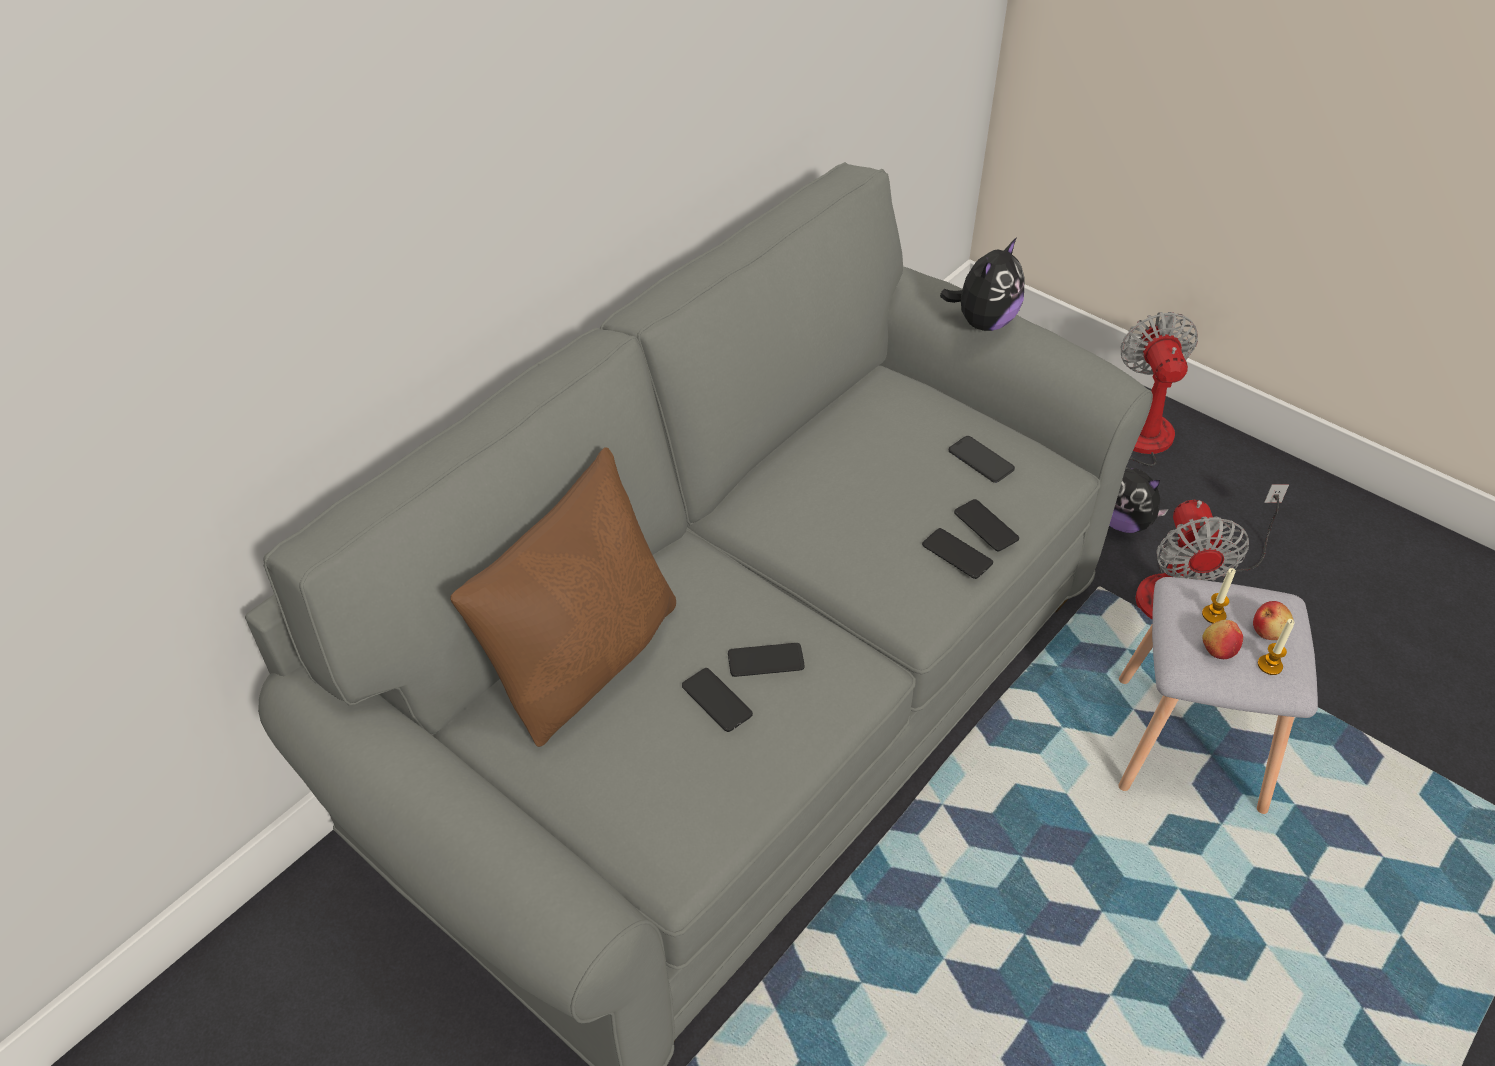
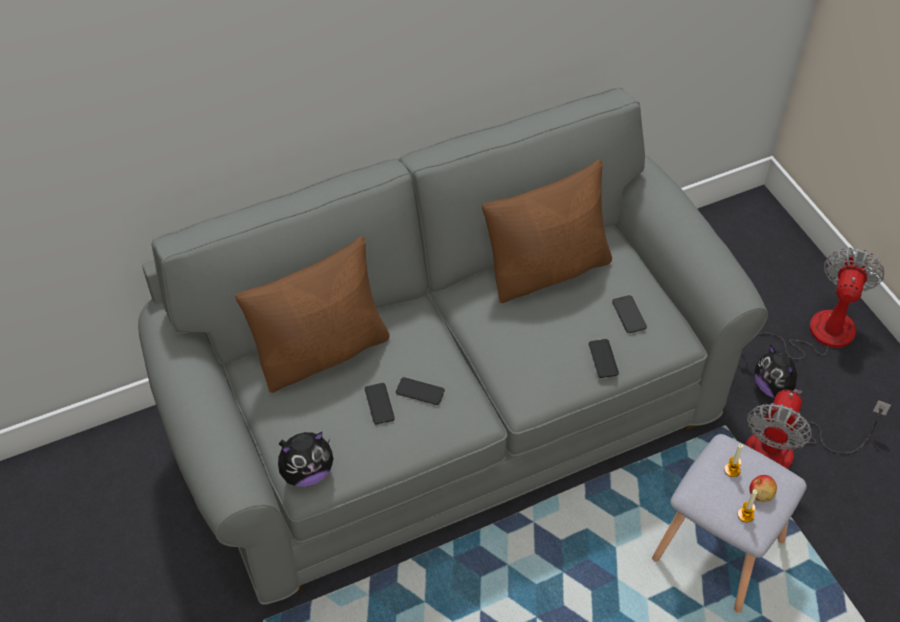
camera: 25 degrees right, 5 degrees up
phone [922,528,993,579] -> none
plush toy [940,237,1025,331] -> plush toy moved to [278,432,333,487]
apple [1202,620,1243,659] -> none
none -> brown pillow [482,159,612,303]

